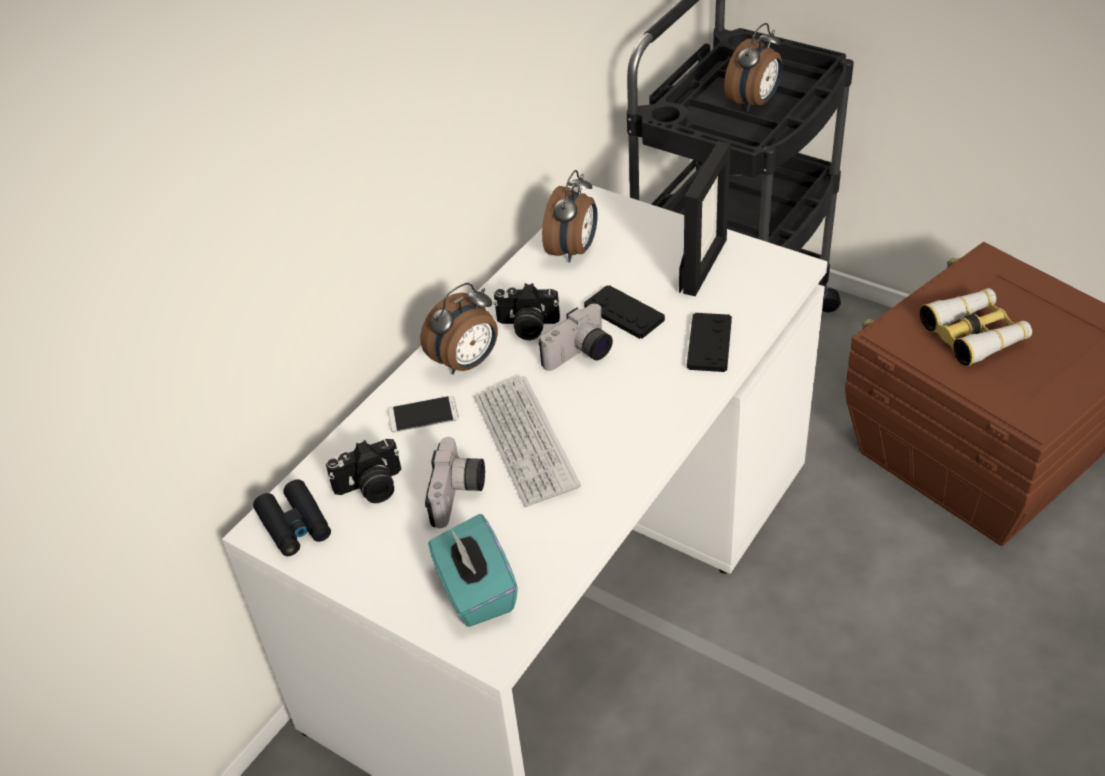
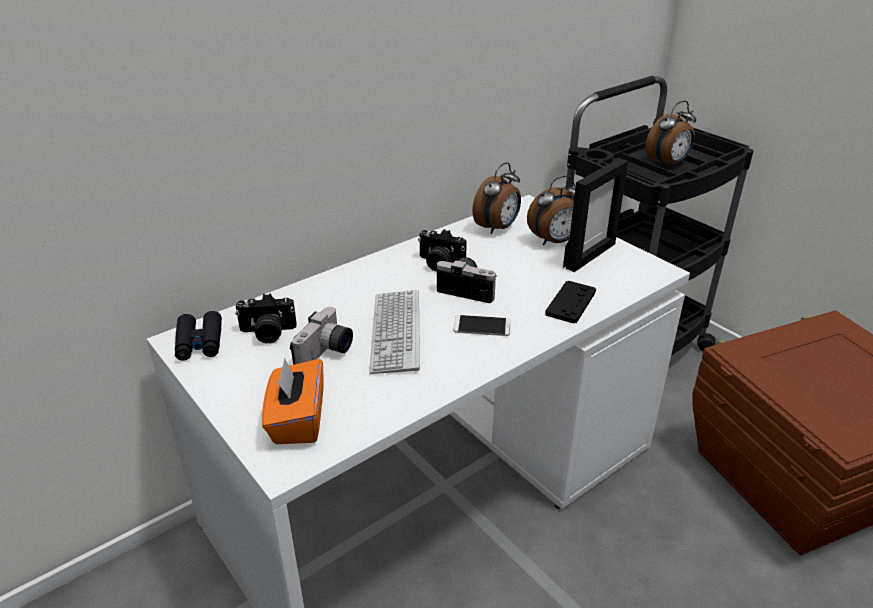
camera: 15 degrees right, 10 degrees down
phone [388,396,459,433] -> phone moved to [453,315,511,336]
alarm clock [420,283,498,375] -> alarm clock moved to [527,176,576,245]
turquoise tissue box [428,514,518,627] -> orange tissue box [262,358,324,444]
camera [539,304,613,371] -> camera turned 135 degrees counterclockwise [437,257,497,303]
black game controller [584,285,665,339] -> none
binoculars [920,288,1032,366] -> none

